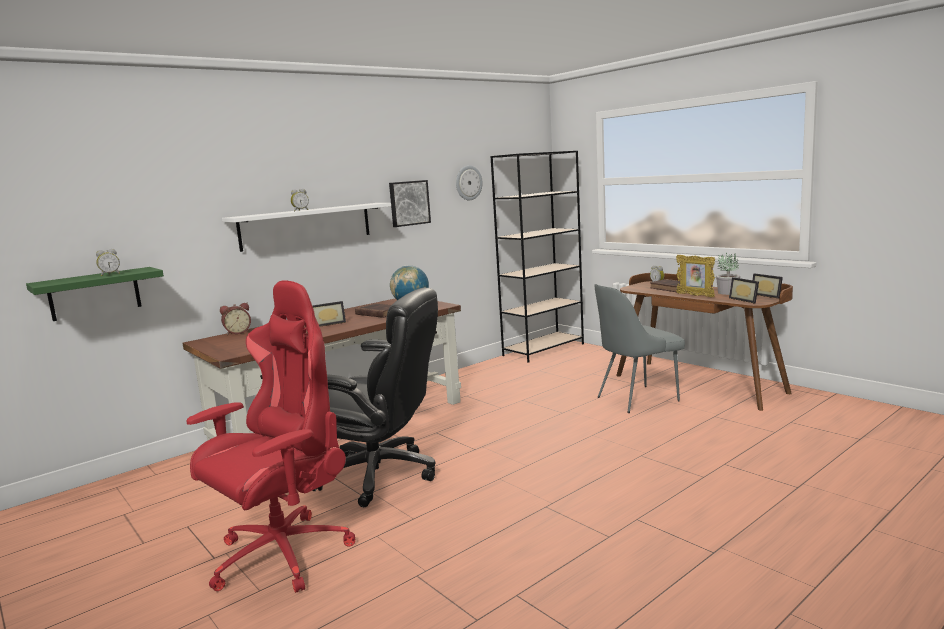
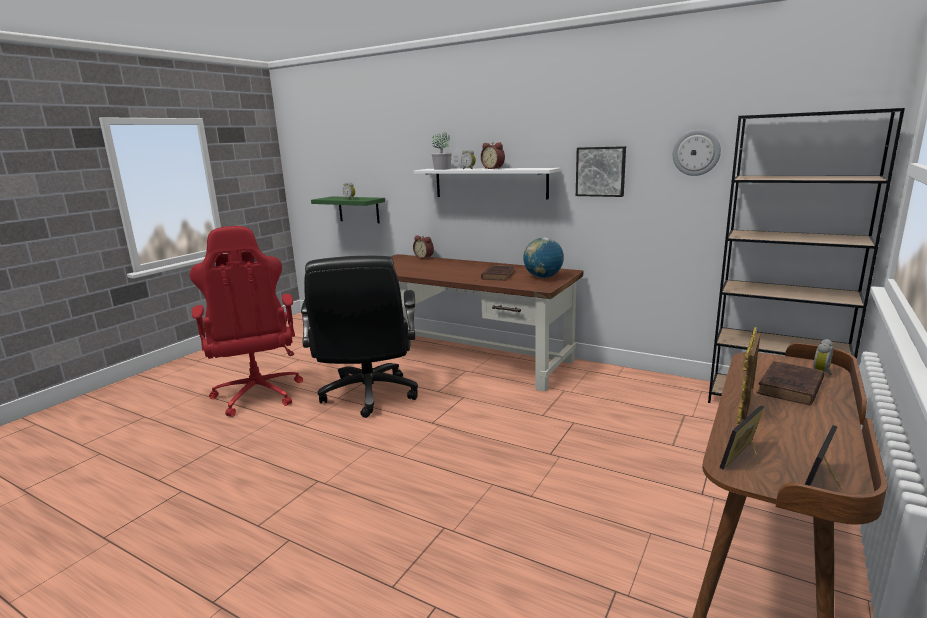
camera: 70 degrees right, 5 degrees up
red office chair [186,280,355,593] -> red office chair turned 45 degrees clockwise [190,226,303,417]
picture frame [312,301,346,327] -> none
grey chair [595,284,685,413] -> none
potted plant [716,253,740,295] -> potted plant moved to [432,131,452,170]
none -> alarm clock [481,142,505,169]

